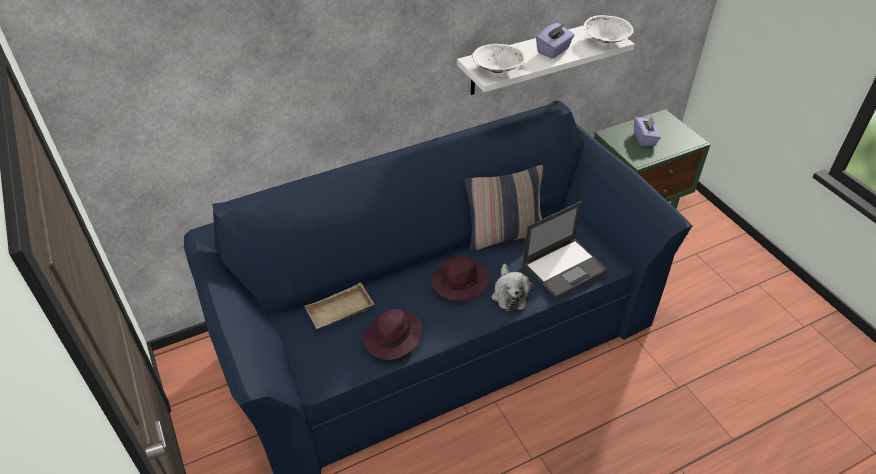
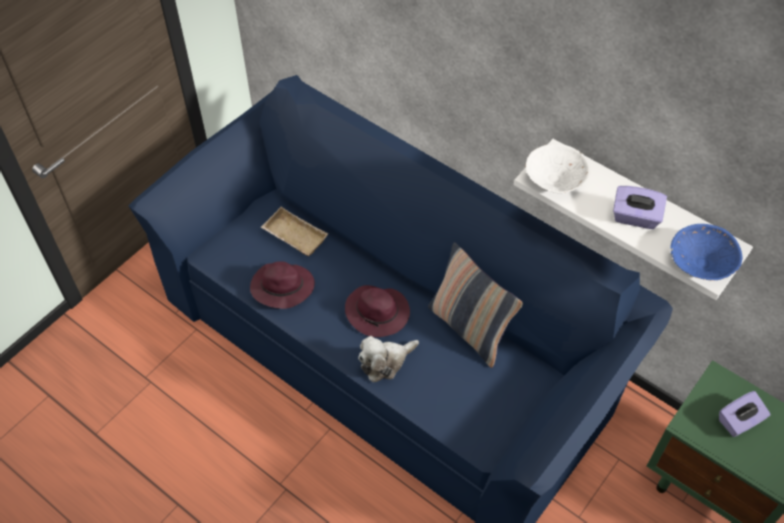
camera: 65 degrees right, 10 degrees up
laptop [522,201,608,298] -> none
white bowl [584,15,634,43] -> blue bowl [670,224,743,281]

